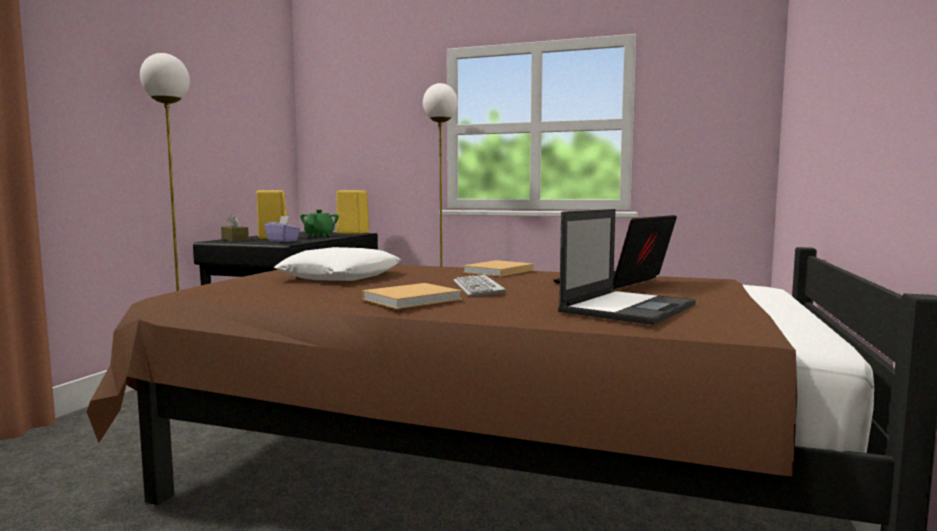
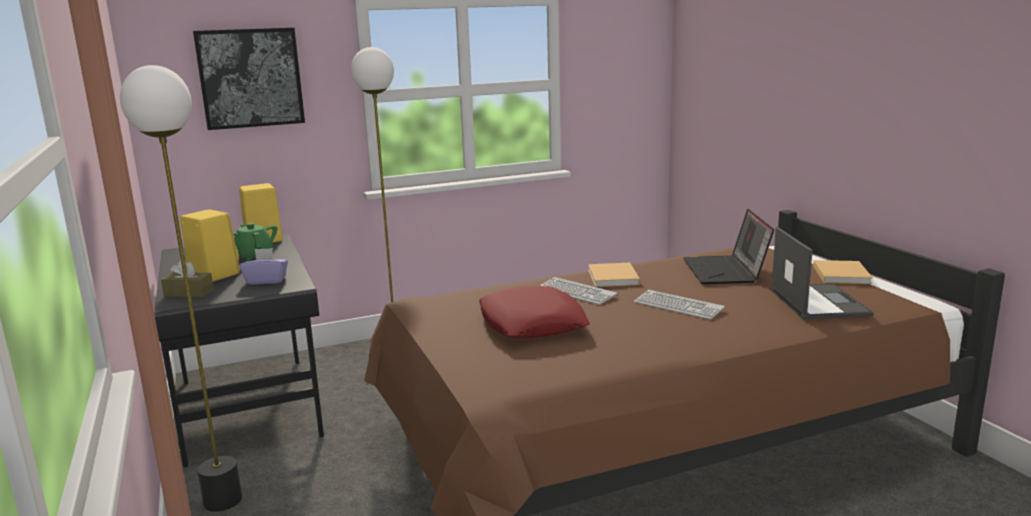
camera: 40 degrees left, 10 degrees up
white pillow [274,247,401,281] -> red pillow [479,286,589,338]
beige book [362,283,462,309] -> beige book moved to [813,260,873,284]
none -> picture [193,28,305,130]
none -> keyboard [539,277,617,305]

